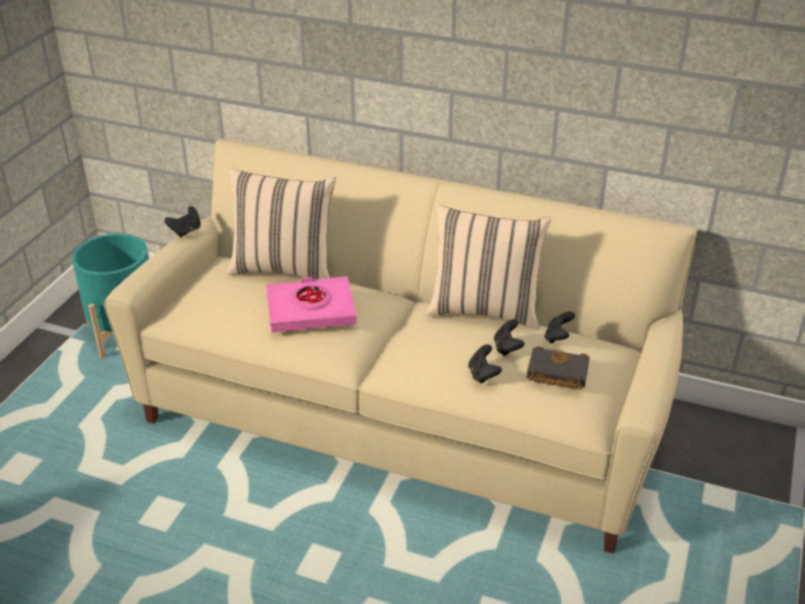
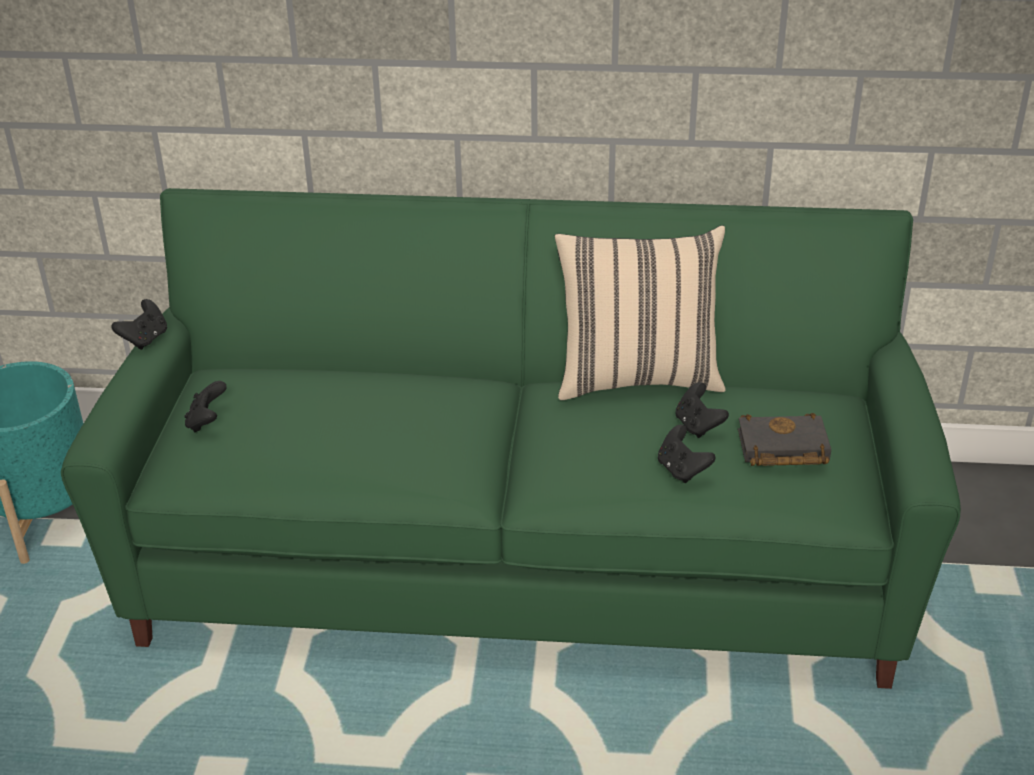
camera: 15 degrees left, 0 degrees up
beige sofa [104,139,697,553] -> green sofa [61,188,961,689]
beige pillow [227,168,336,280] -> none
pink book [266,276,357,332] -> none
black game controller [545,311,575,344] -> black game controller moved to [184,381,227,432]

